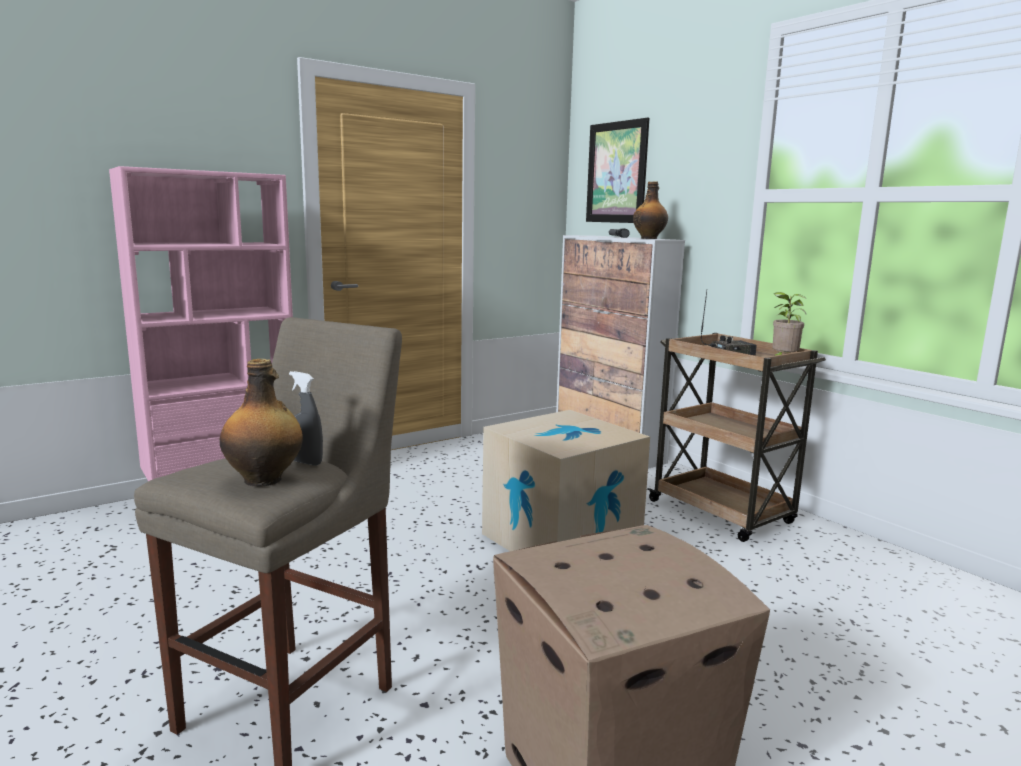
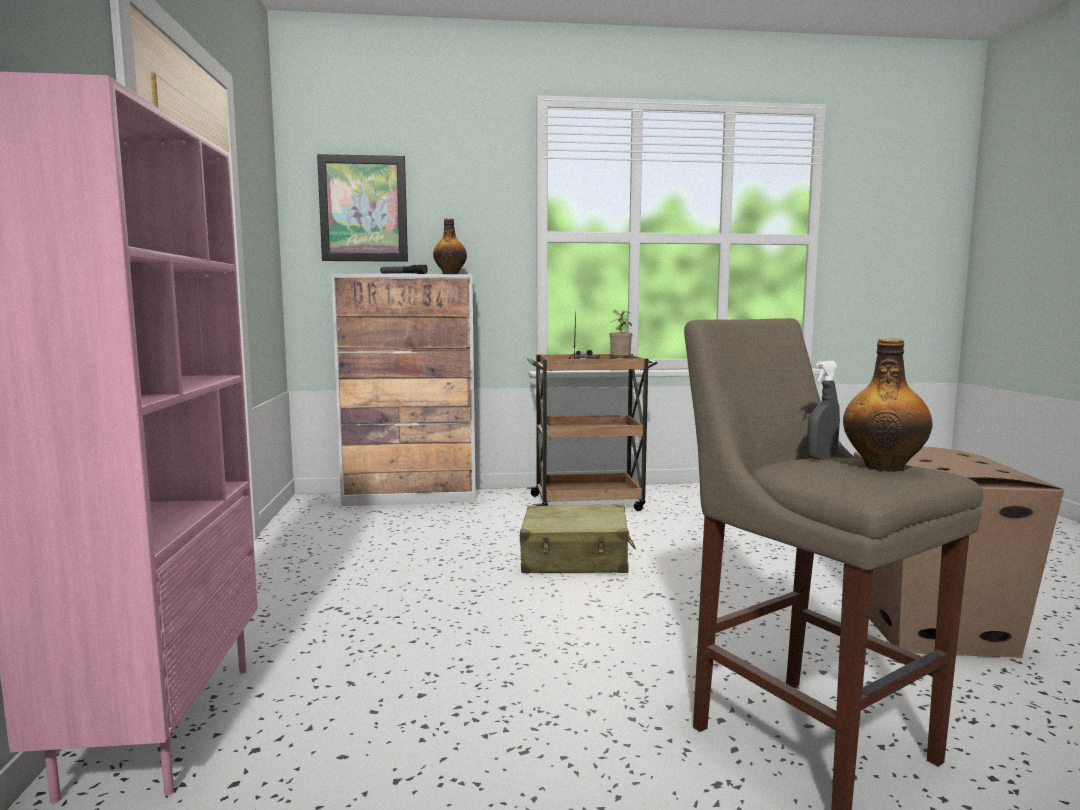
camera: 60 degrees left, 5 degrees down
cardboard box [482,410,650,551] -> beige suitcase [520,504,636,573]

